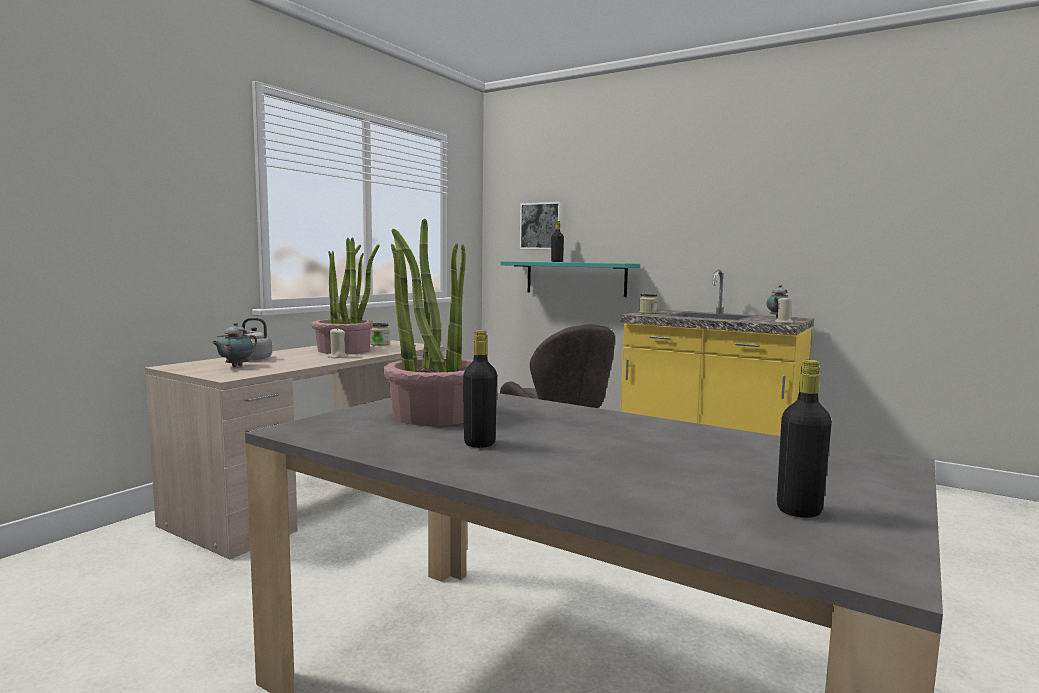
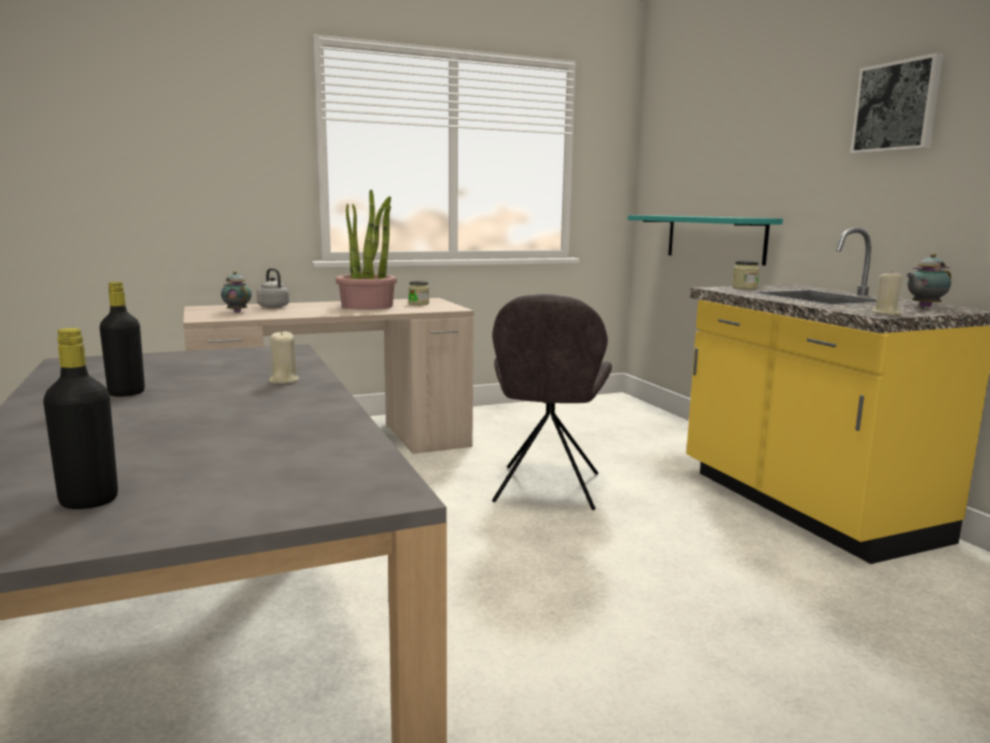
camera: 35 degrees right, 5 degrees up
teapot [212,322,257,367] -> teapot turned 75 degrees clockwise [221,271,252,312]
beige candle [328,328,347,358] -> beige candle moved to [269,330,299,384]
potted plant [384,218,473,426] -> none
picture [519,202,562,249] -> picture moved to [850,53,943,154]
black bottle [551,221,564,262] -> none

